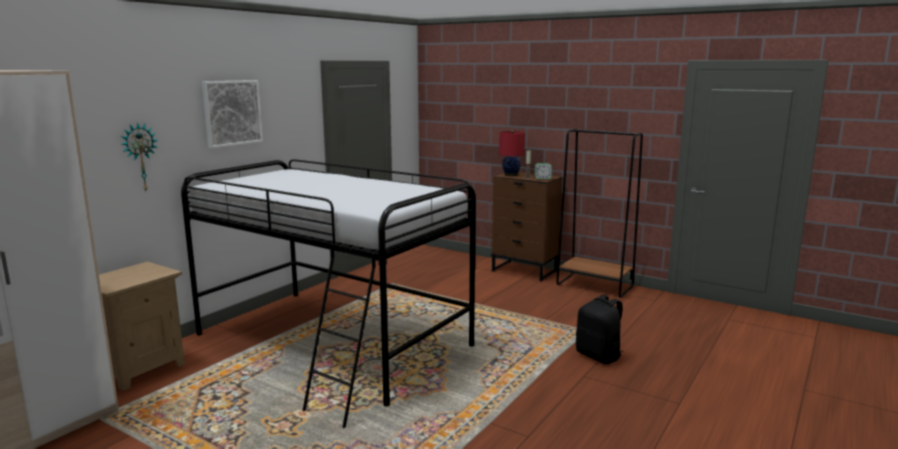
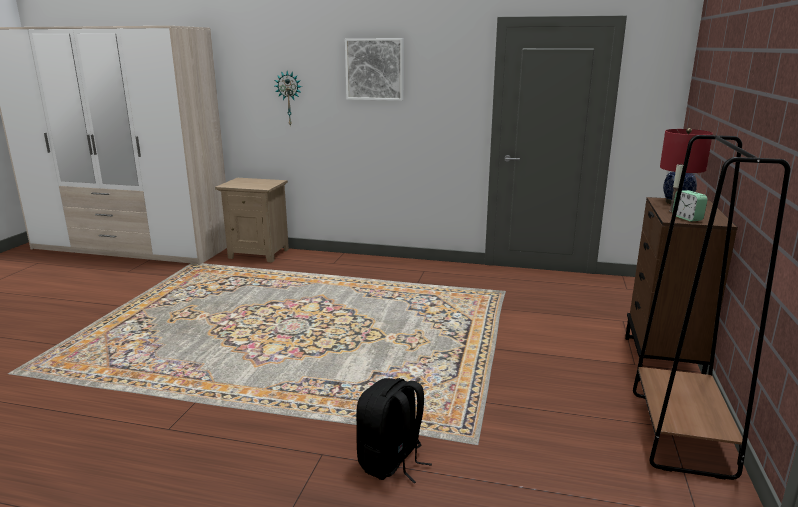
camera: 70 degrees right, 5 degrees up
black bed [181,159,476,428] -> none

